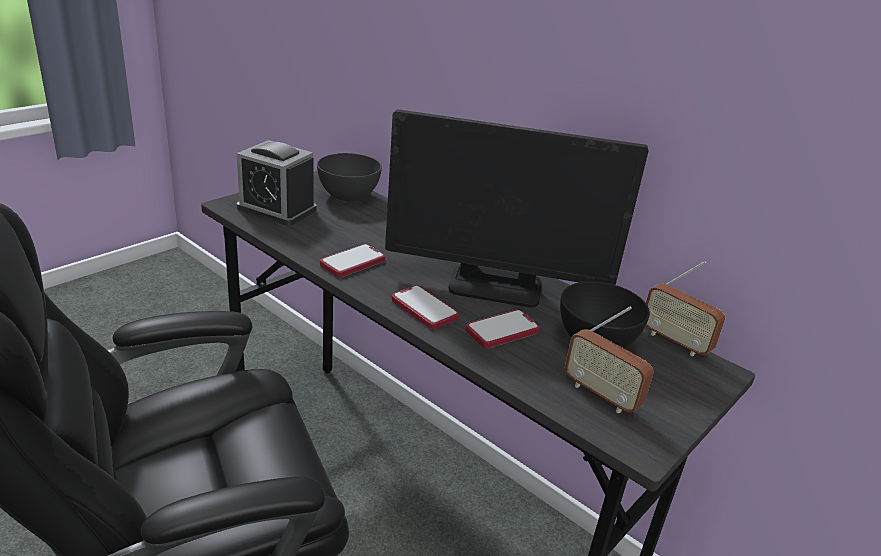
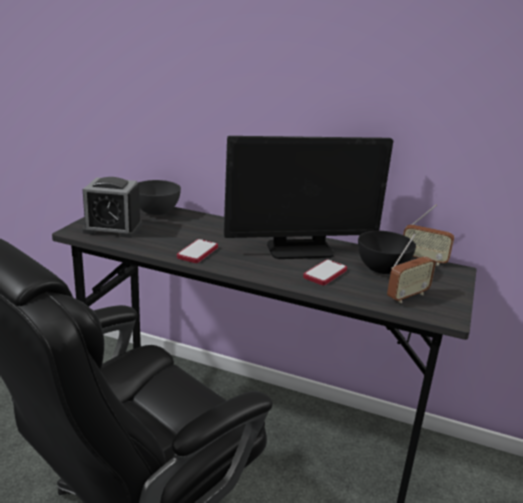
camera: 20 degrees left, 5 degrees down
phone [392,285,459,329] -> none
radio [565,306,654,413] -> radio turned 60 degrees counterclockwise [387,234,436,303]

